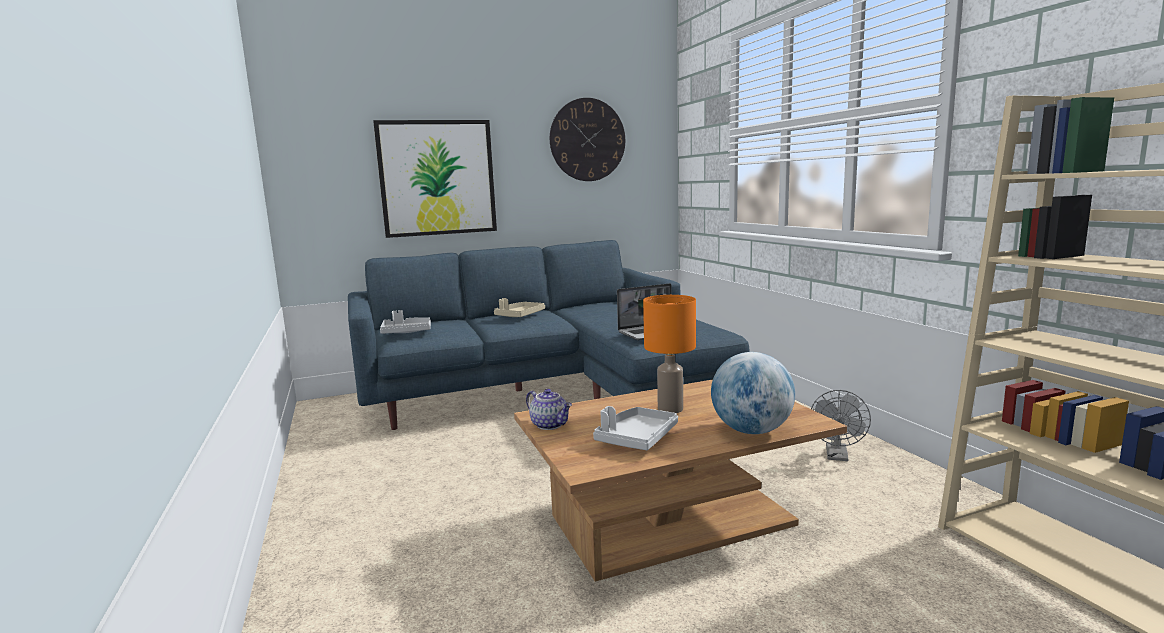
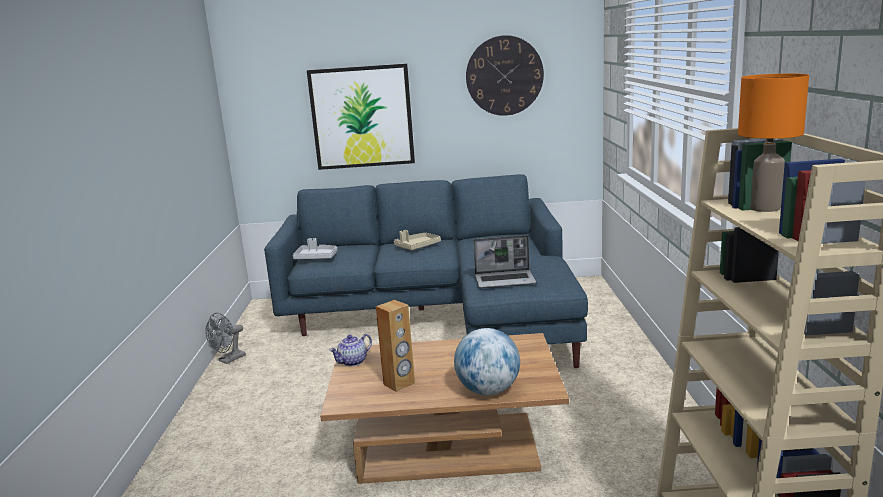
camera: 20 degrees right, 5 degrees up
teapot [526,389,572,430] -> teapot turned 75 degrees clockwise [329,334,372,366]
grey tray [593,406,678,450] -> brown speaker [376,300,415,392]
orange table lamp [643,295,696,413] -> orange table lamp moved to [738,74,809,212]
grey fan [811,390,871,461] -> grey fan moved to [205,313,246,364]

